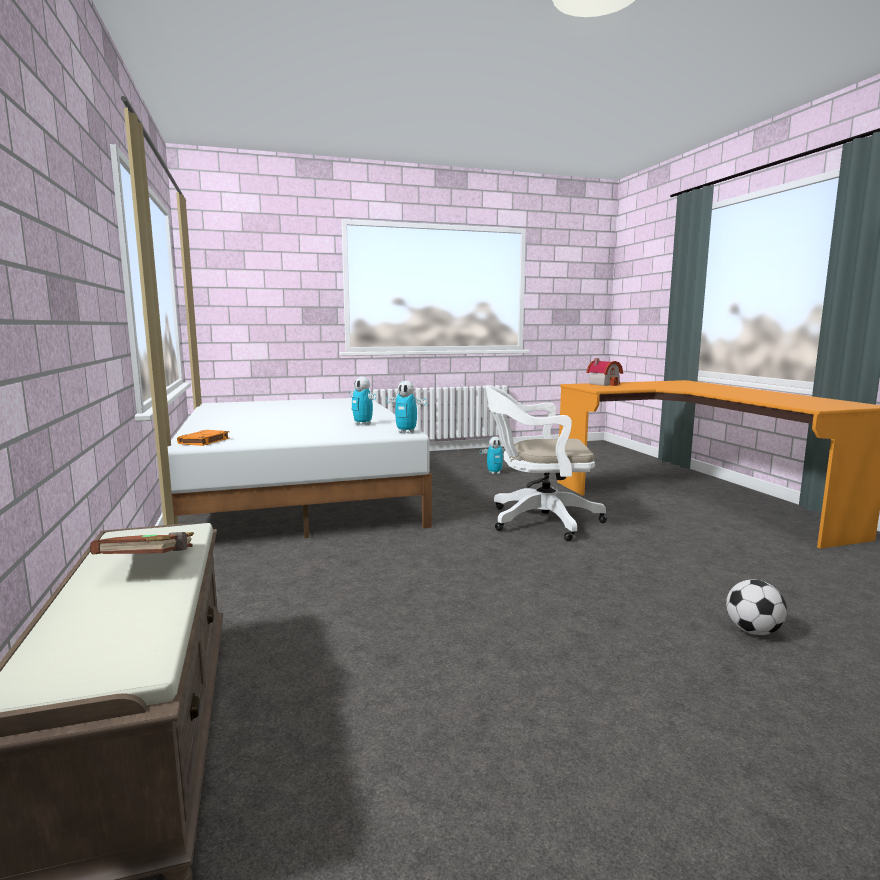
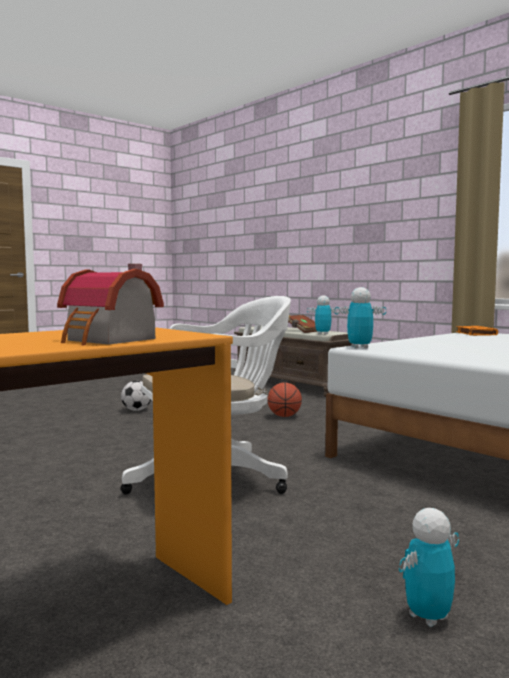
camera: 155 degrees right, 5 degrees down
toy robot [349,377,376,426] -> toy robot moved to [307,295,339,335]
football [726,580,787,635] -> football moved to [121,381,151,411]
none -> basketball [267,382,302,417]

